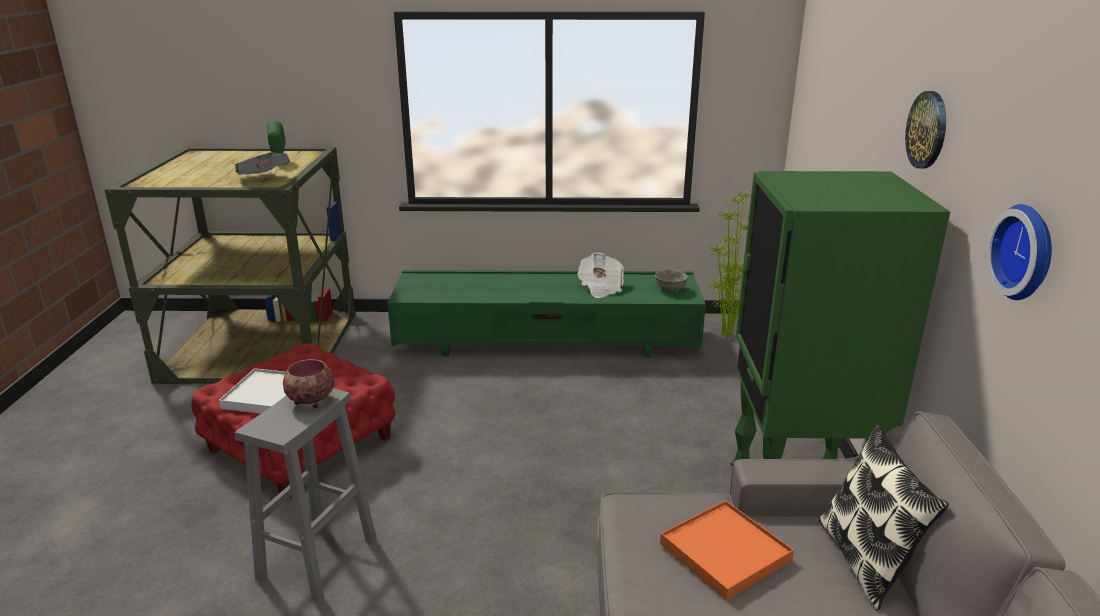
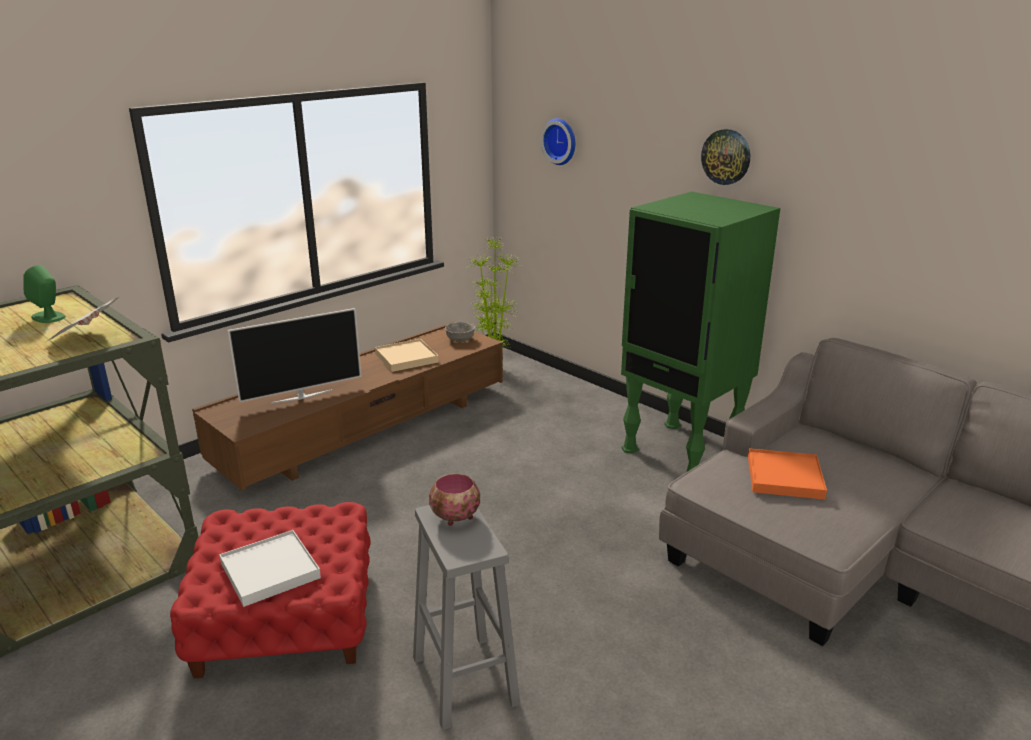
camera: 45 degrees left, 0 degrees up
green tv stand [388,270,706,358] -> brown tv stand [192,322,503,490]
newspaper [577,253,624,298] -> beige tray [375,339,439,372]
pillow [819,425,949,610] -> none
wall clock [986,204,1052,300] -> wall clock moved to [541,118,575,165]
none -> television [228,308,361,404]

